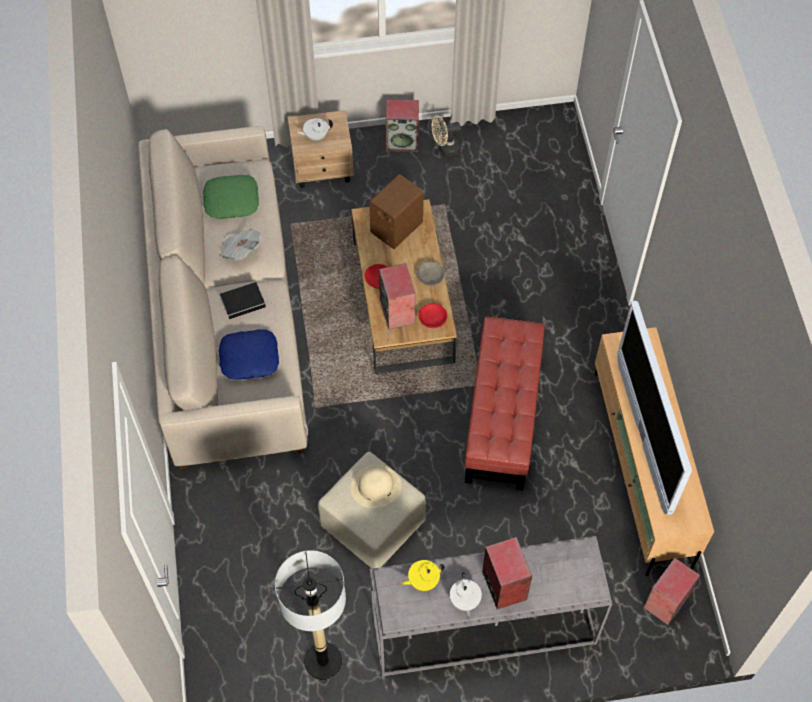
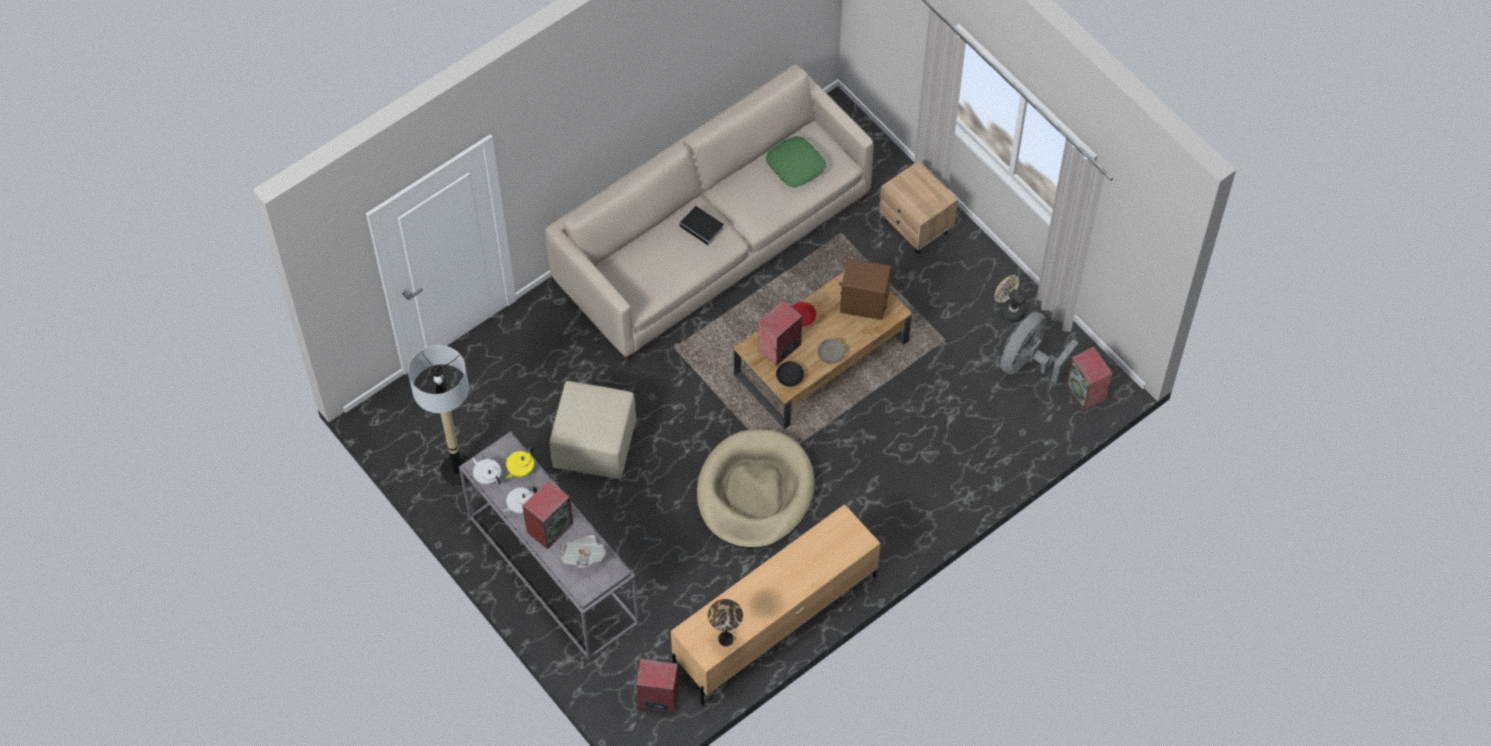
camera: 60 degrees right, 0 degrees up
blue pillow [218,330,279,380] -> none
newspaper [219,229,261,261] -> newspaper moved to [561,535,607,568]
white teapot [296,118,333,141] -> white teapot moved to [472,458,501,485]
beige hat [351,465,401,508] -> none
speaker [386,100,419,152] -> speaker moved to [1065,346,1113,411]
yellow teapot [401,560,445,591] -> yellow teapot turned 90 degrees counterclockwise [506,447,534,479]
red bowl [418,303,447,328] -> black bowl [776,361,804,387]
red ottoman [465,317,545,490] -> beige dog bed [697,429,815,549]
television [617,301,692,515] -> none
none -> table lamp [708,599,743,646]
none -> grey fan [1000,311,1079,384]

